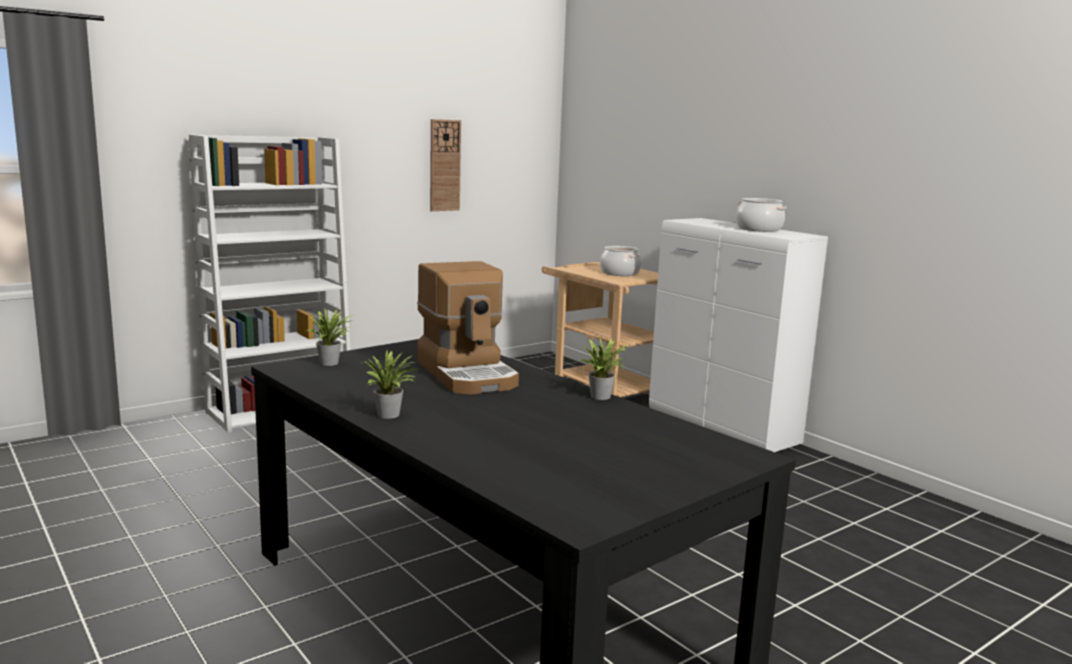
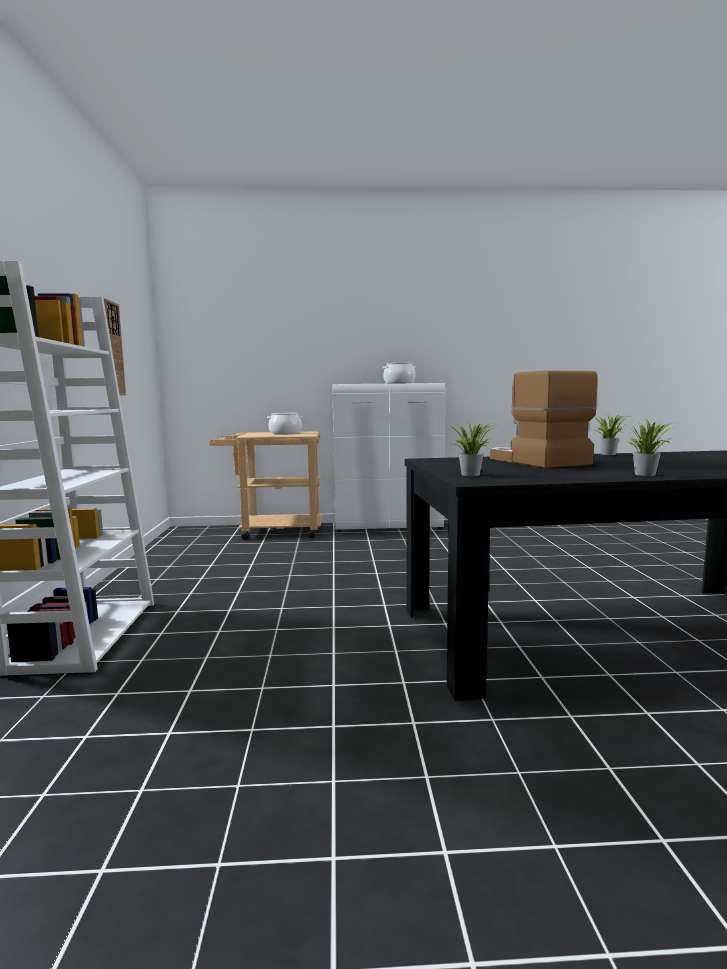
camera: 55 degrees left, 5 degrees down
coffee machine [417,261,519,395] -> coffee machine turned 120 degrees counterclockwise [490,370,598,468]

